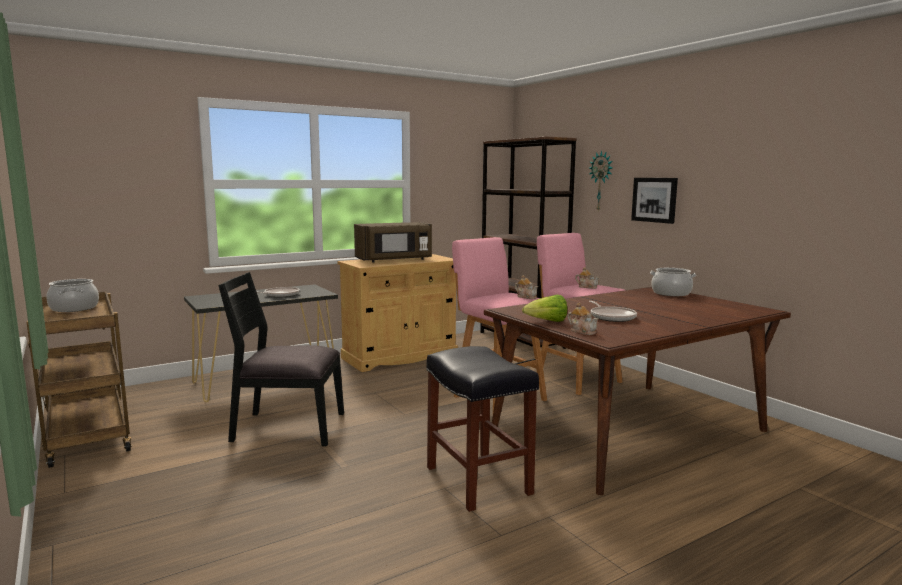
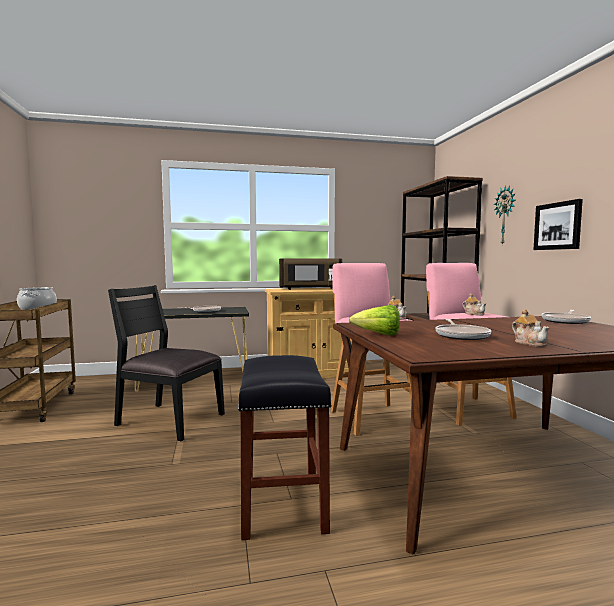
camera: 20 degrees right, 5 degrees down
teapot [568,302,598,335] -> teapot moved to [512,309,550,347]
cooking pot [650,268,696,296] -> frying pan [541,310,591,324]

